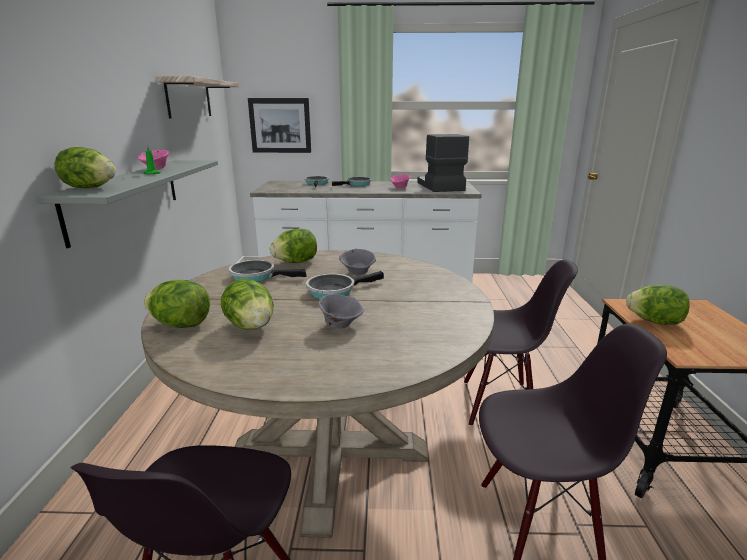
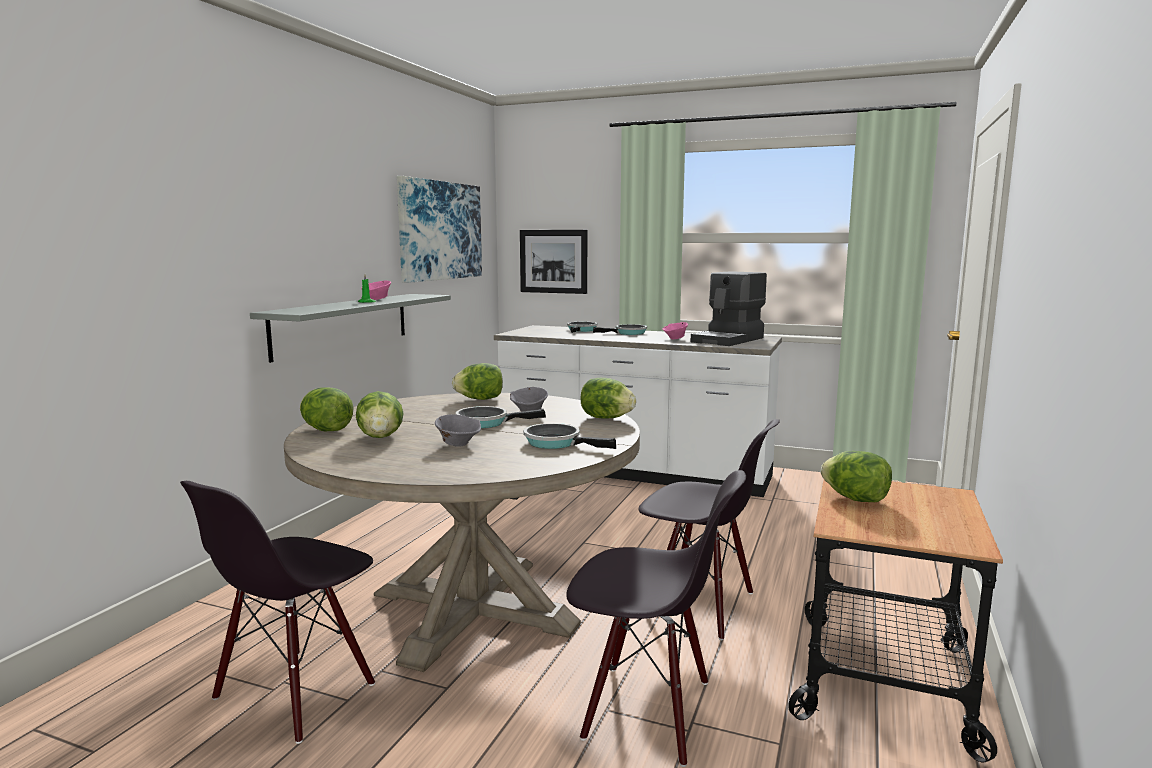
camera: 20 degrees right, 10 degrees down
lettuce [55,147,116,188] -> lettuce moved to [580,378,636,419]
shelf [156,76,239,119] -> picture [397,176,482,283]
frying pan [229,260,307,282] -> frying pan moved to [524,423,616,449]
coffee machine [417,134,469,192] -> coffee machine turned 150 degrees counterclockwise [691,271,767,346]

